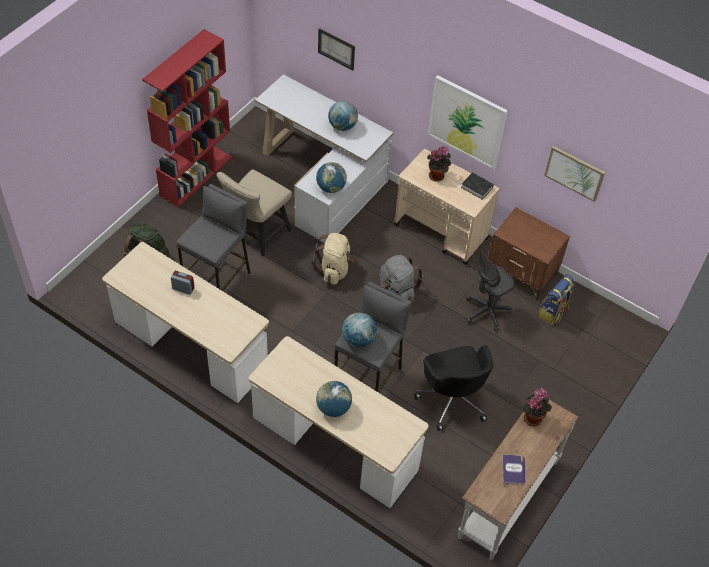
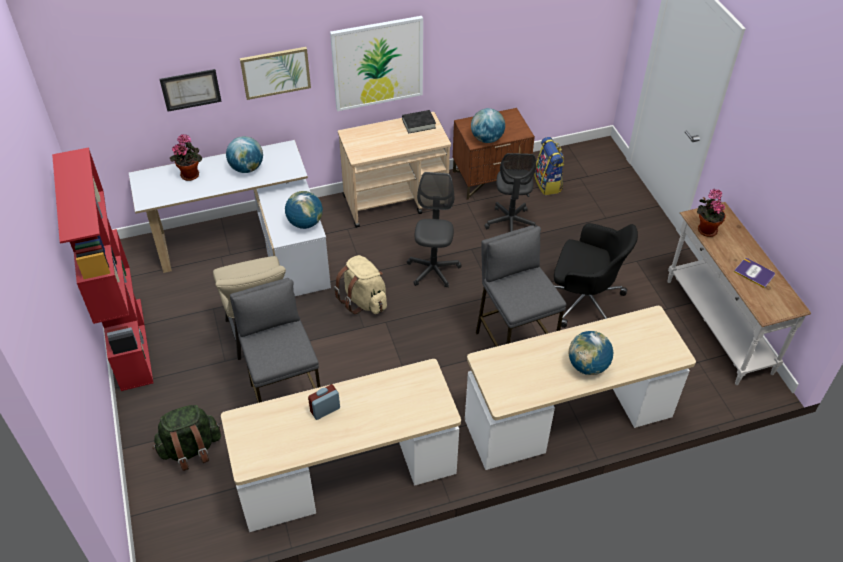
camera: 50 degrees left, 5 degrees down
globe [342,313,377,347] -> globe moved to [471,108,505,143]
grey backpack [379,255,423,302] -> grey office chair [407,172,462,287]
potted plant [427,146,452,182] -> potted plant moved to [170,134,202,181]
picture [544,146,605,202] -> picture moved to [240,47,311,100]

